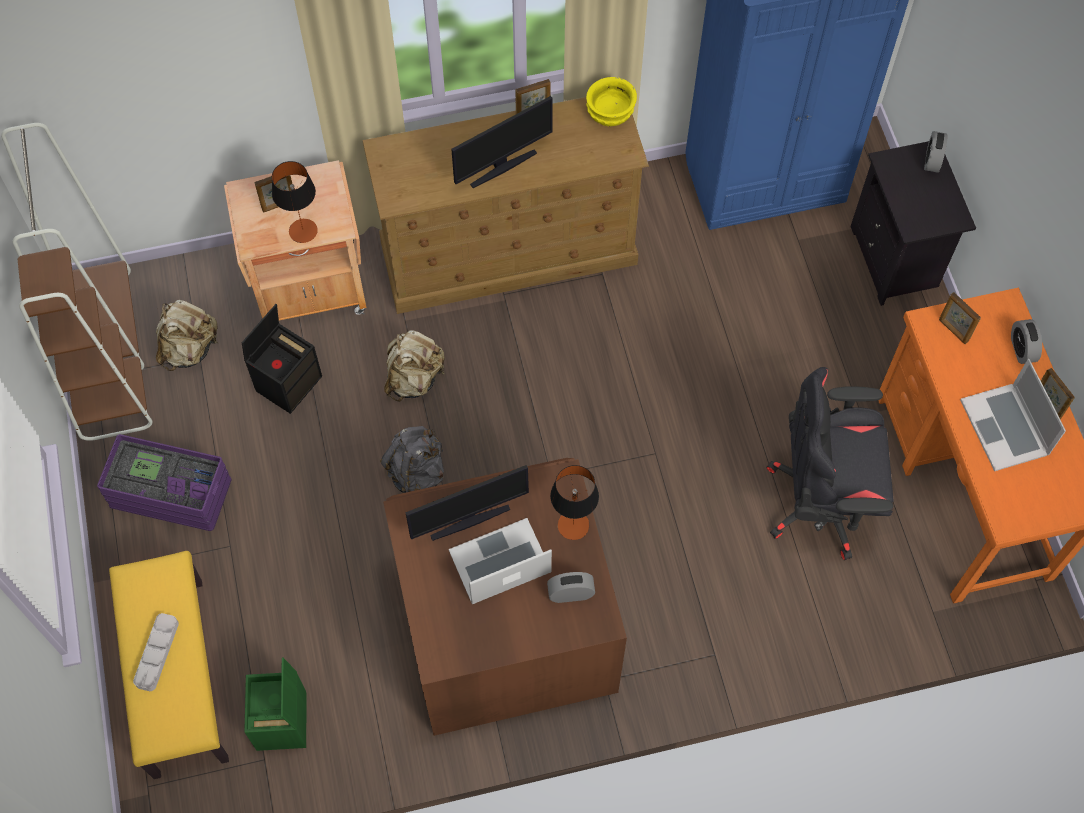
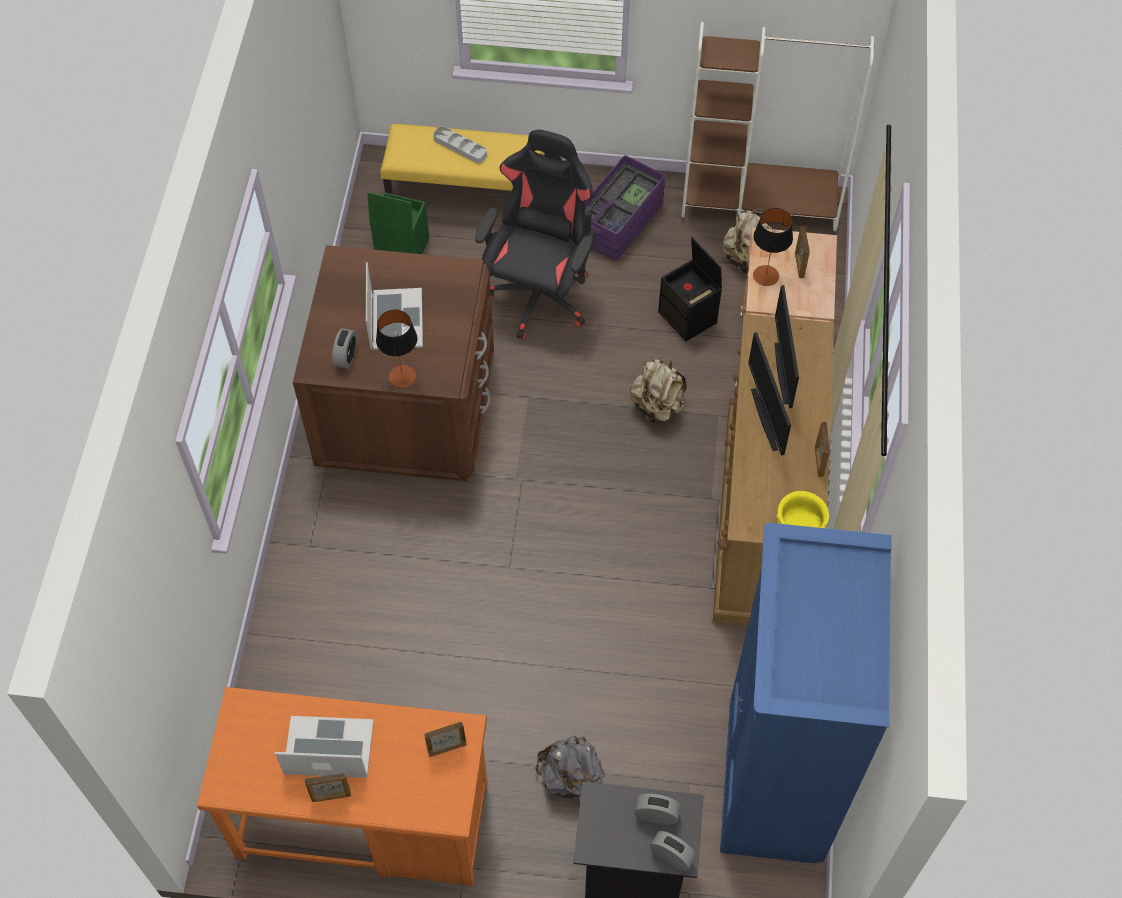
camera: 110 degrees right, 5 degrees down
grey backpack [380,426,444,493] -> grey backpack moved to [535,736,605,802]
monitor [405,465,529,541] -> monitor moved to [774,285,799,408]
black office chair [766,367,894,560] -> black office chair moved to [475,129,595,340]
alarm clock [1011,319,1042,364] -> alarm clock moved to [634,794,681,825]

